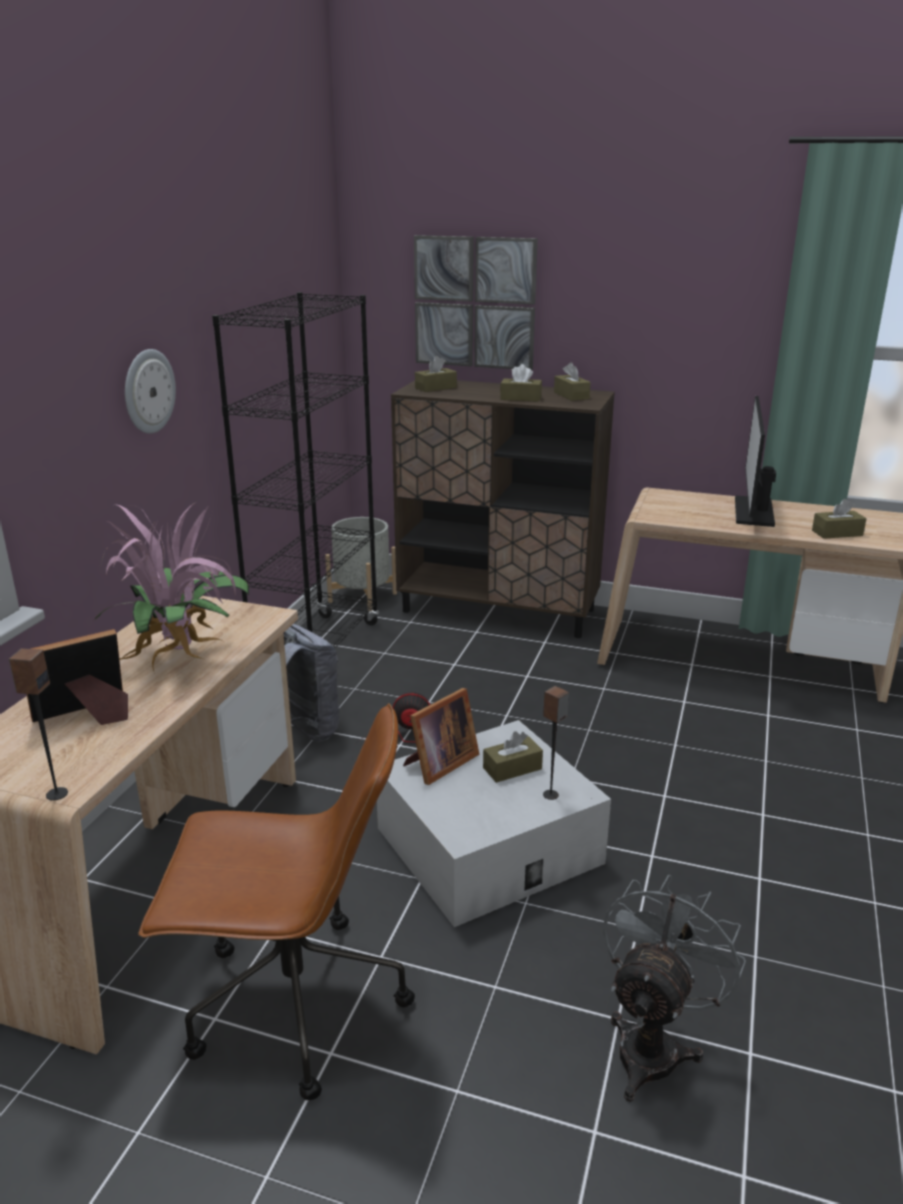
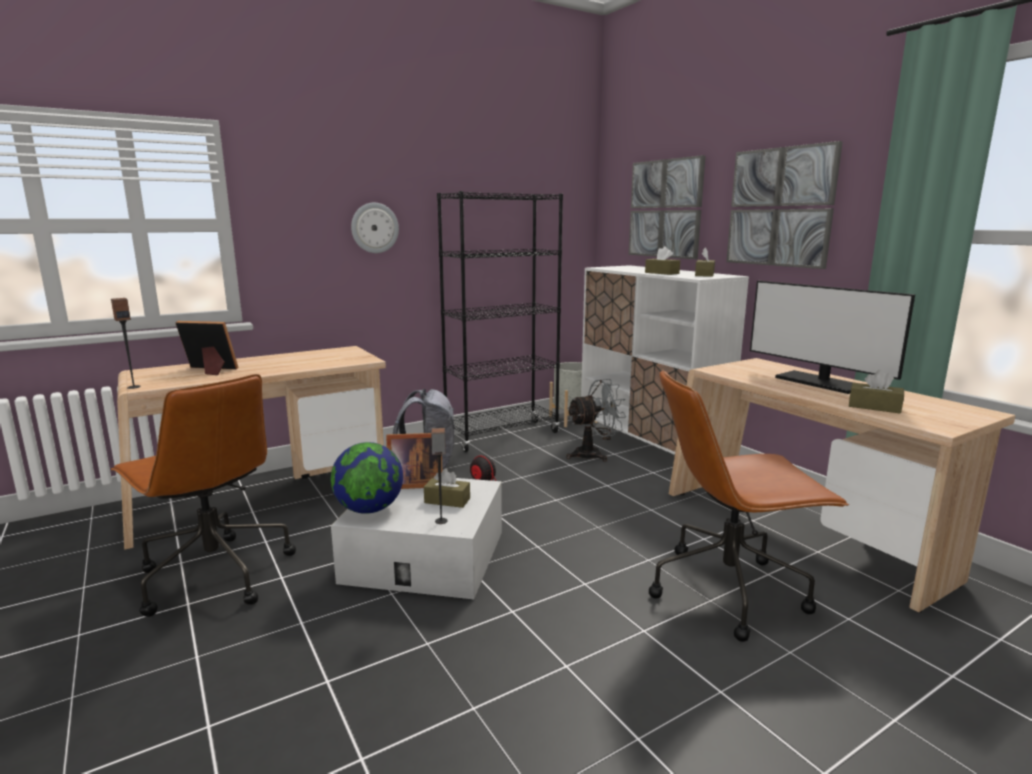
camera: 40 degrees right, 10 degrees down
potted plant [94,502,249,674] -> none
brown cabinet [391,380,615,638] -> white cabinet [581,265,749,455]
brown tissue box [415,356,457,392] -> none
grey fan [602,875,746,1102] -> grey fan moved to [566,379,626,462]
monitor [735,396,776,527] -> monitor turned 90 degrees counterclockwise [750,281,915,394]
none -> globe [331,442,403,514]
none -> brown office chair [649,369,849,642]
none -> picture [726,141,843,269]

